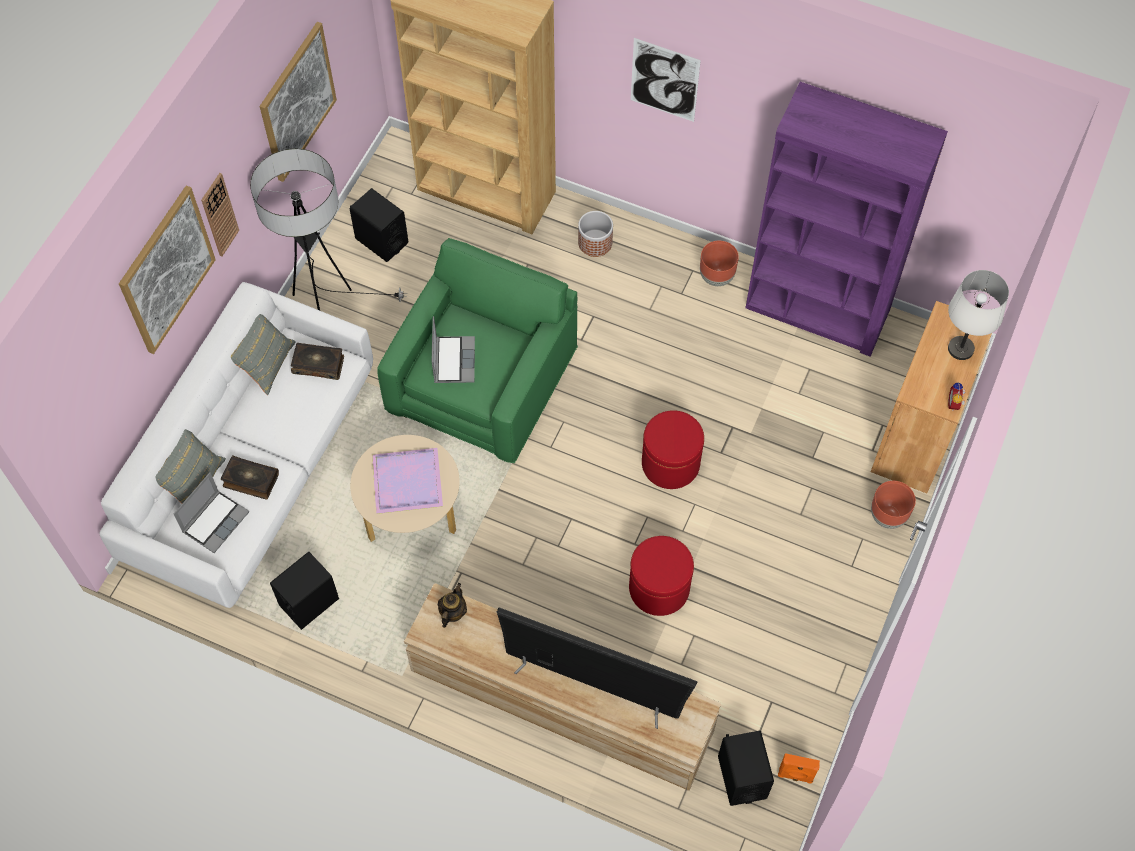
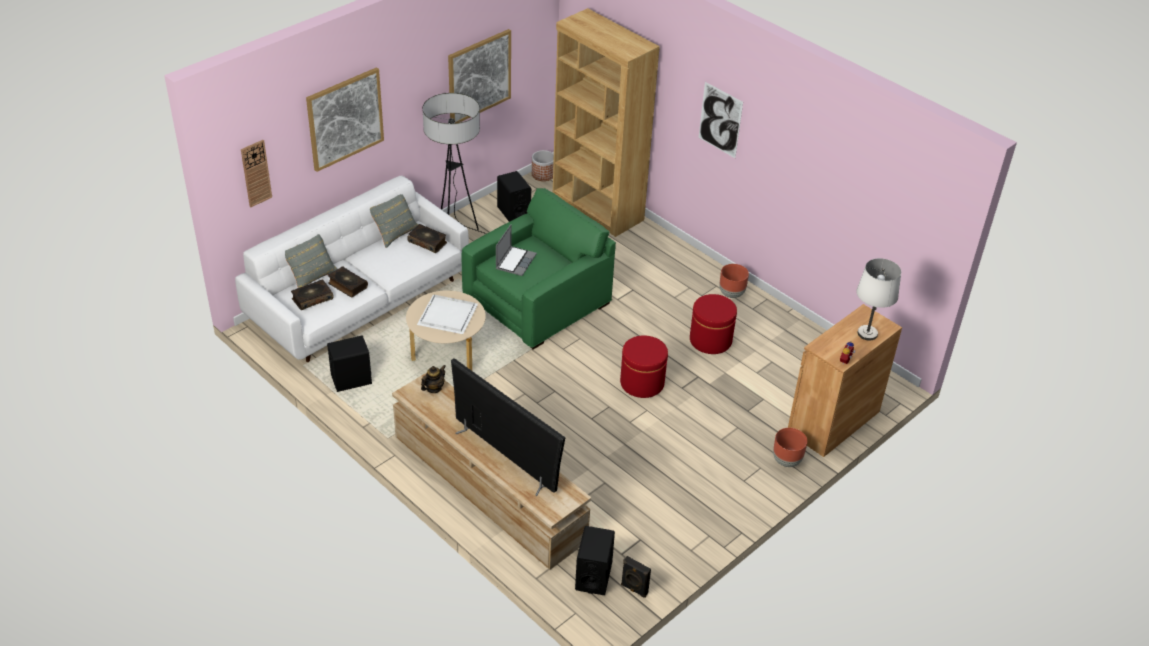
camera: 20 degrees right, 20 degrees down
laptop [174,472,250,553] -> book [291,279,334,310]
wall clock [201,173,239,256] -> wall clock moved to [241,140,272,207]
purple tray [372,448,443,514] -> white tray [417,295,478,334]
planter [578,211,613,257] -> planter moved to [532,150,554,181]
red ottoman [629,536,694,616] -> red ottoman moved to [690,294,737,354]
purple bookcase [746,82,948,357] -> none
orange speaker [778,753,820,784] -> black speaker [621,556,651,598]

